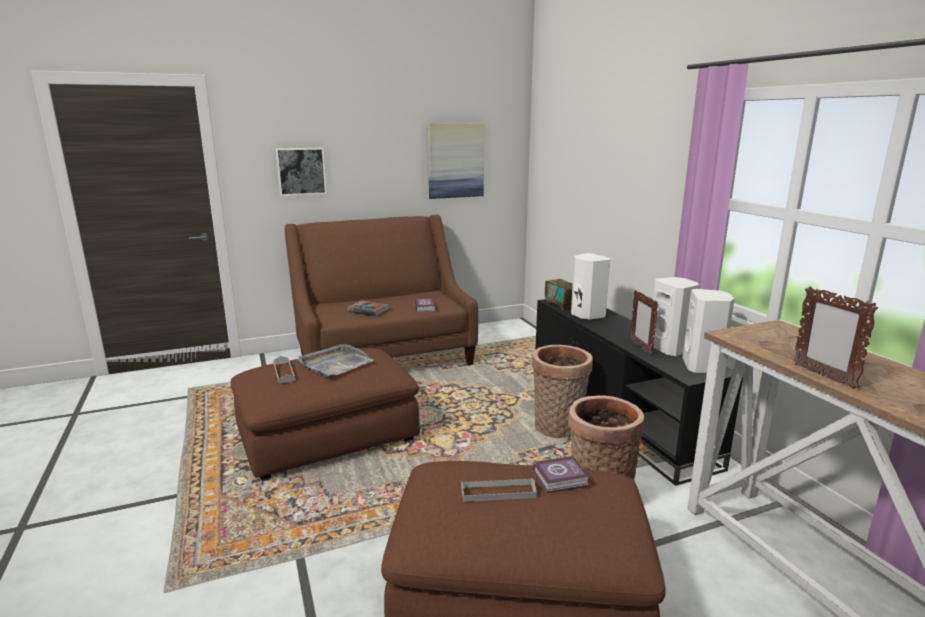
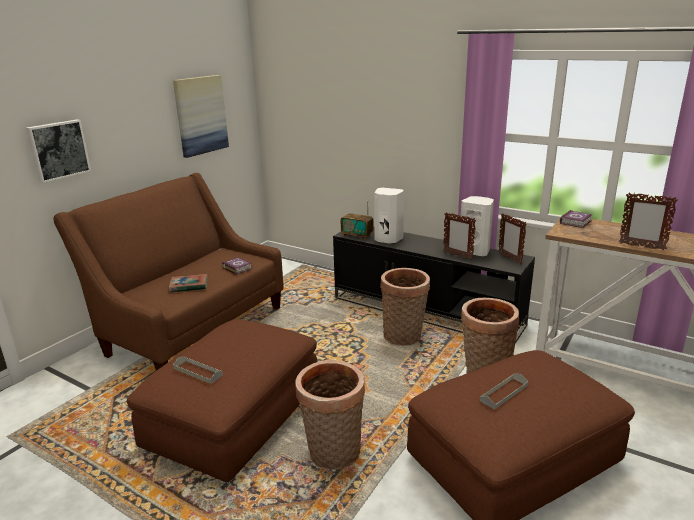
camera: 35 degrees left, 5 degrees up
grey tray [298,344,373,377] -> none
book [533,456,590,493] -> book moved to [560,210,592,228]
white speaker [683,289,735,373] -> picture frame [498,213,527,264]
none -> basket [296,360,365,470]

